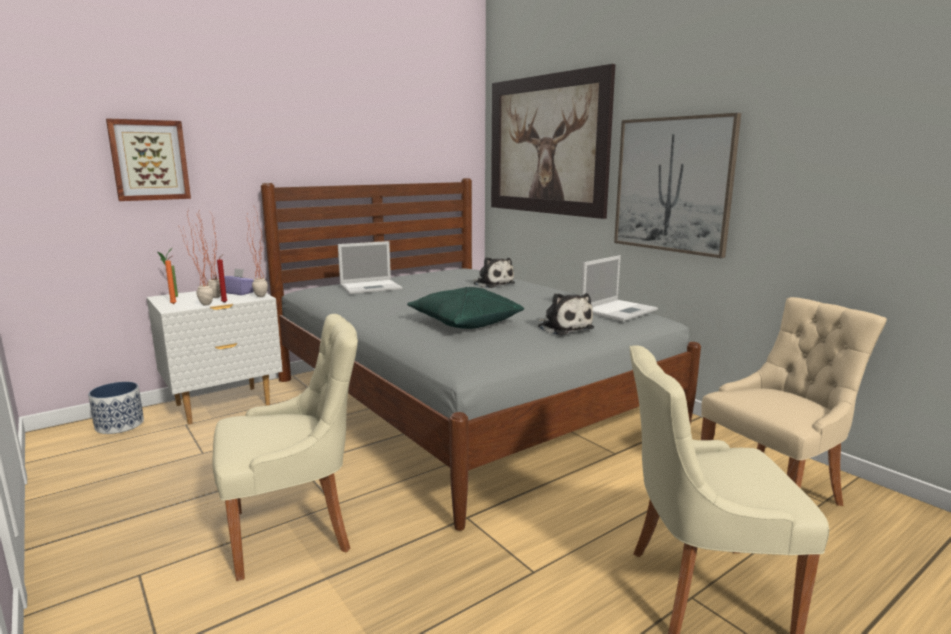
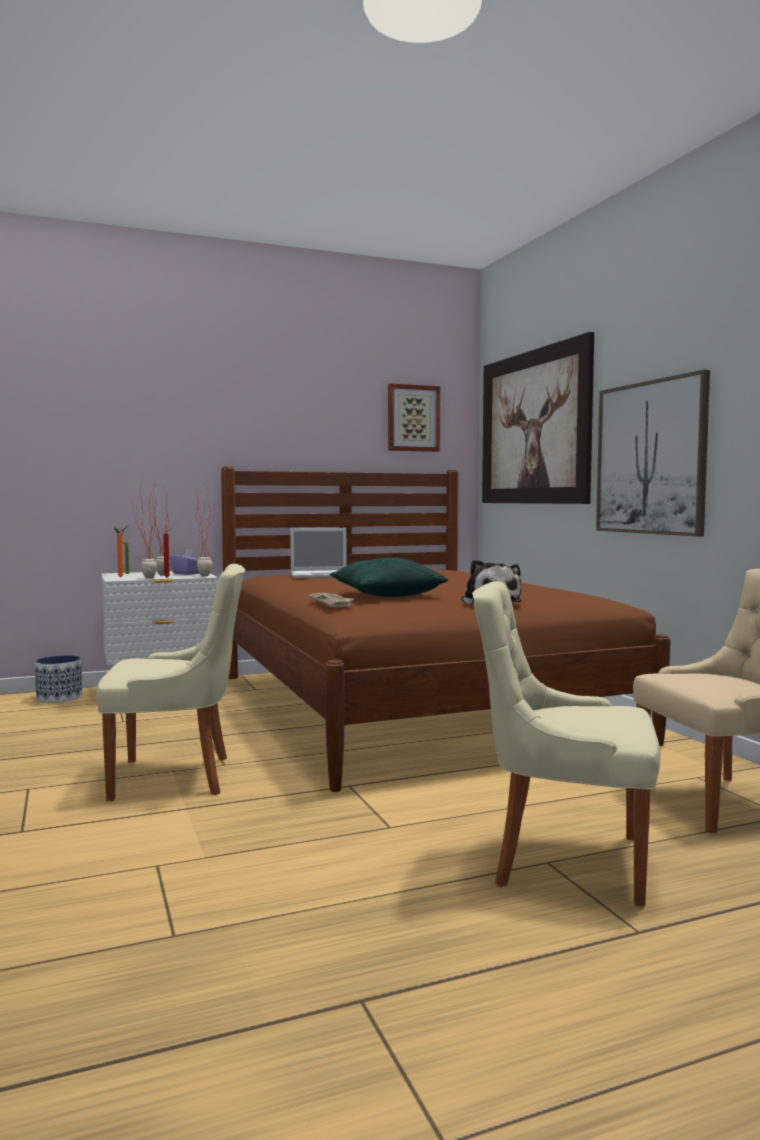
camera: 15 degrees right, 10 degrees down
picture [106,118,191,201] -> picture moved to [388,383,440,452]
grey bed [261,178,701,531] -> brown bed [221,466,671,792]
plush toy [473,257,515,288] -> none
laptop [581,255,658,321] -> none
none -> newspaper [309,593,354,607]

